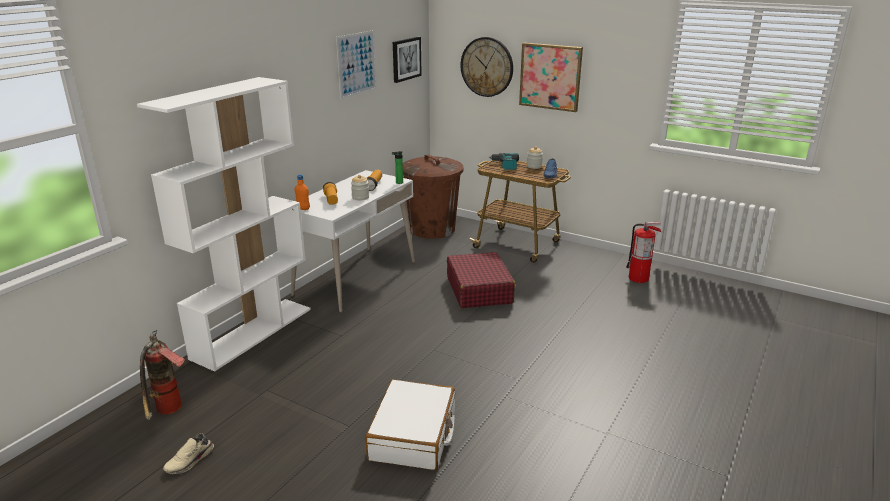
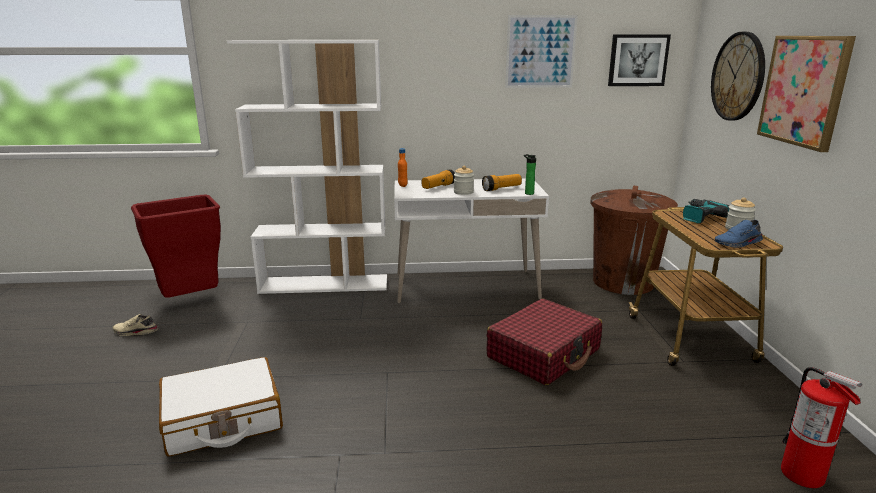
camera: 55 degrees right, 5 degrees down
fire extinguisher [140,330,185,420] -> red trash can [131,195,221,298]

